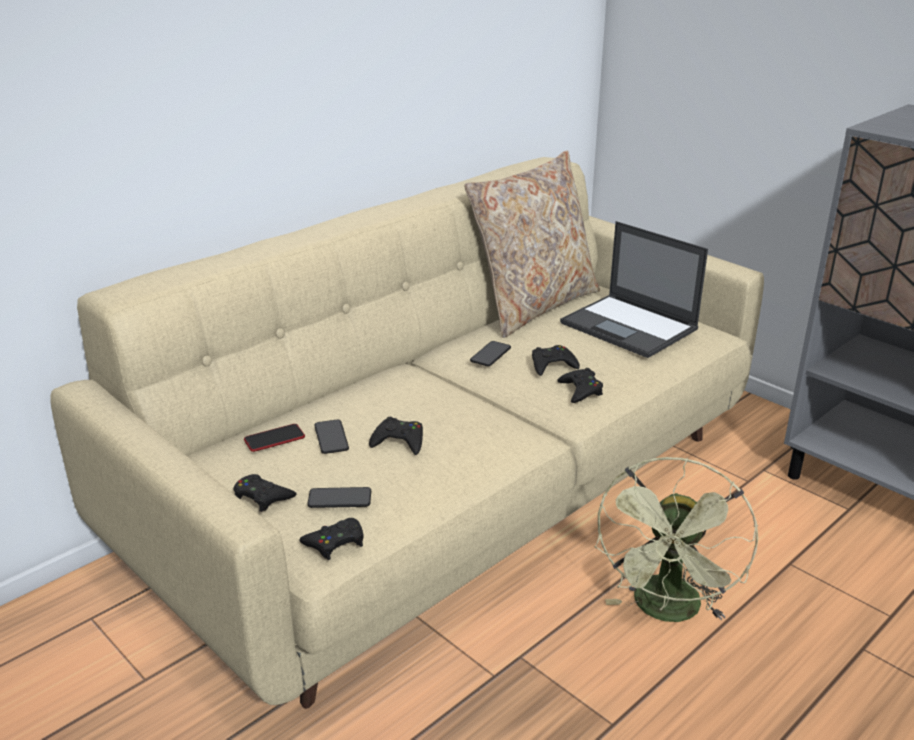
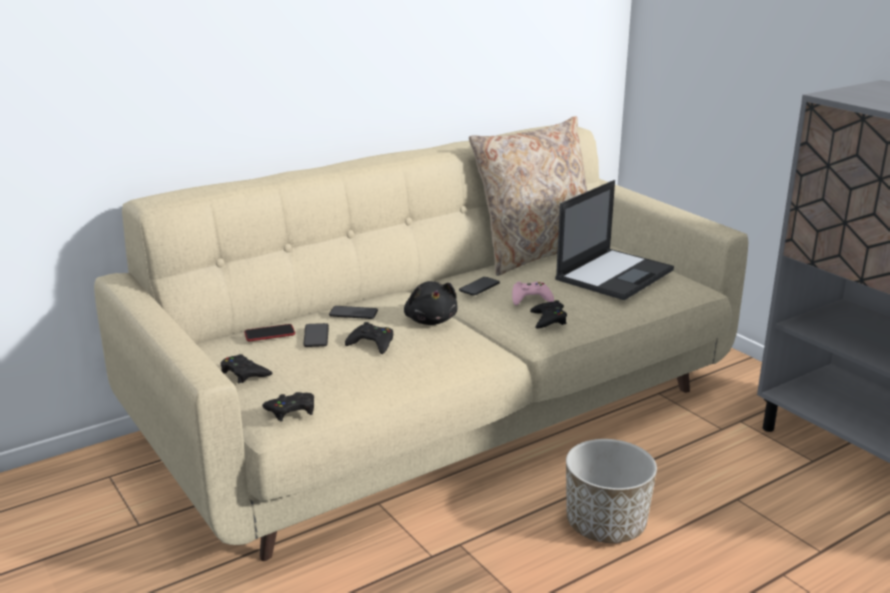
camera: 10 degrees right, 5 degrees down
phone [307,487,371,508] -> phone moved to [329,306,378,319]
black game controller [532,345,580,376] -> pink game controller [512,282,554,306]
laptop [560,221,708,358] -> laptop turned 105 degrees counterclockwise [555,180,674,300]
green fan [595,457,758,622] -> planter [566,439,657,543]
none -> black plush toy [404,281,458,325]

